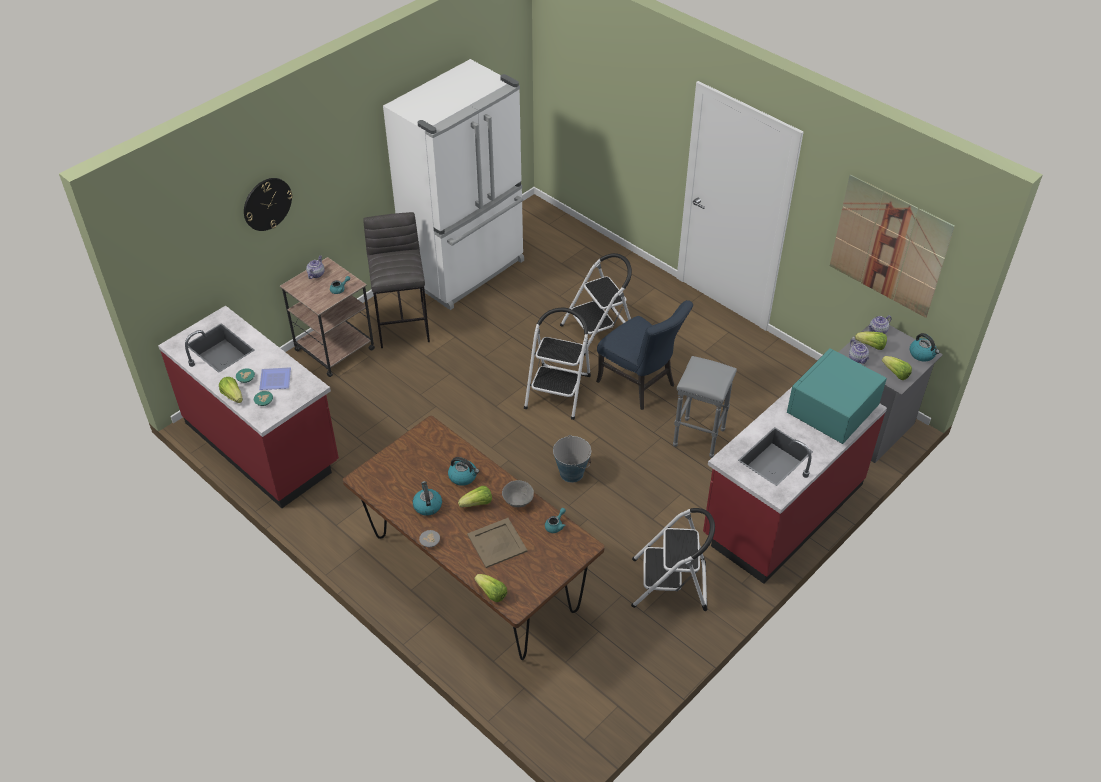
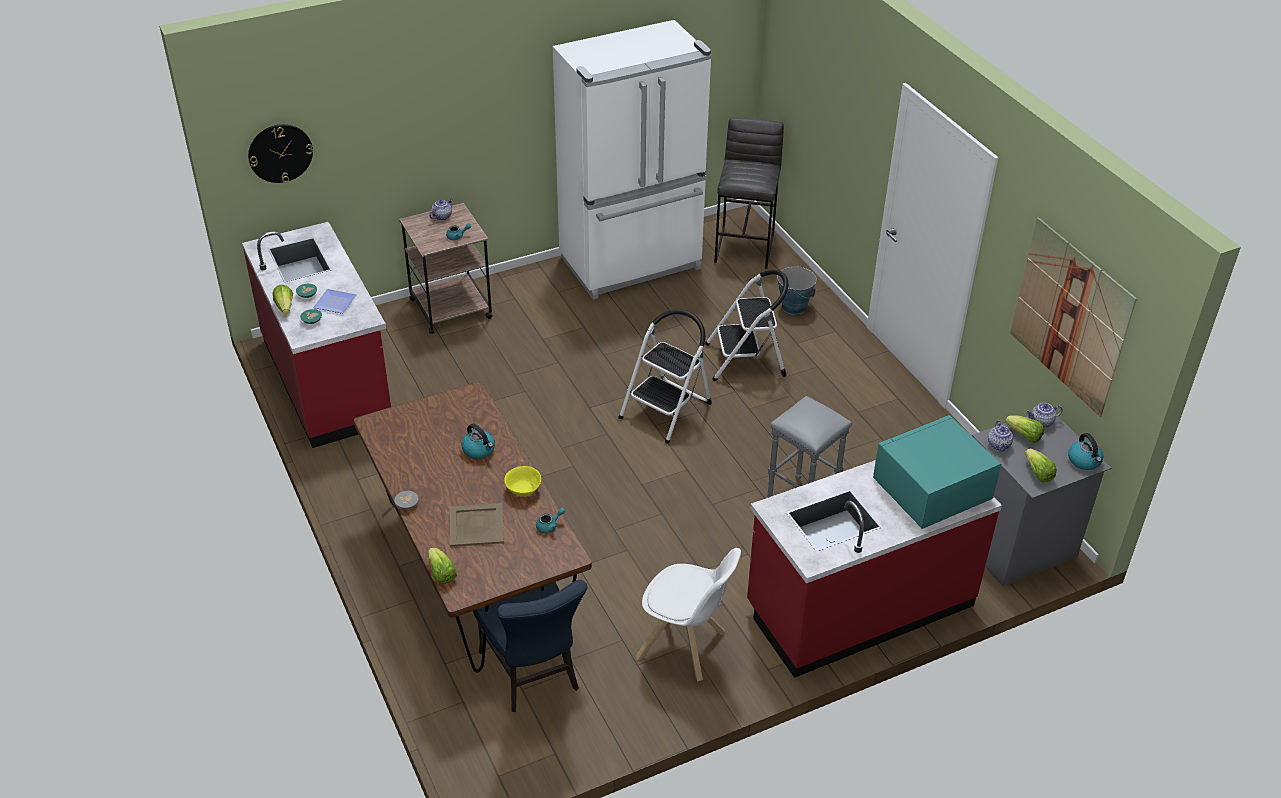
camera: 20 degrees right, 5 degrees down
wall clock [244,178,293,231] -> wall clock moved to [248,124,313,183]
grey stool [363,212,430,348] -> grey stool moved to [714,117,784,269]
kettle [413,481,442,516] -> none
lettuce [458,486,492,507] -> none
grey bowl [502,480,534,507] -> yellow bowl [504,466,541,497]
bucket [553,435,591,483] -> bucket moved to [777,266,817,315]
blue chair [596,300,693,410] -> blue chair moved to [473,579,588,712]
step ladder [631,508,715,611] -> white chair [635,548,741,682]

